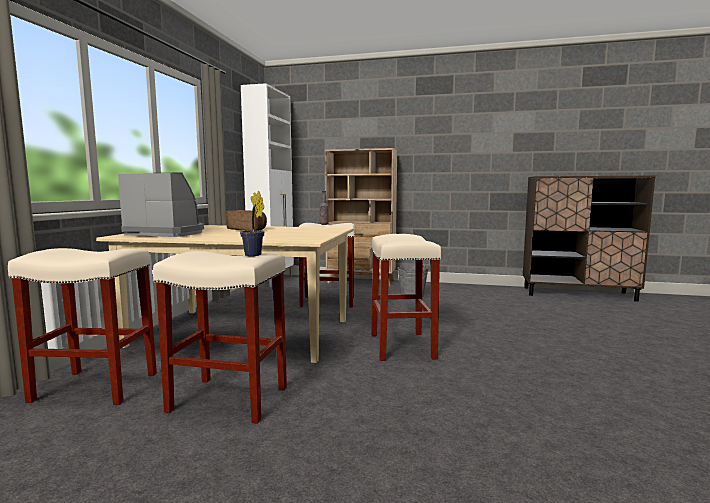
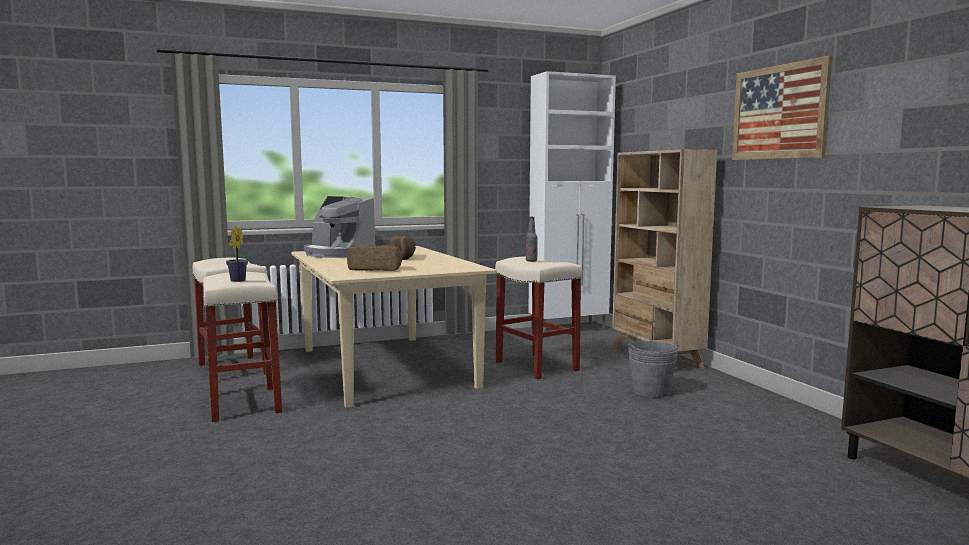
camera: 55 degrees right, 0 degrees up
coffee machine [118,173,204,237] -> coffee machine turned 150 degrees clockwise [304,196,375,258]
beige stool [371,234,442,361] -> none
none -> bread [347,245,402,271]
none -> picture [732,56,832,160]

